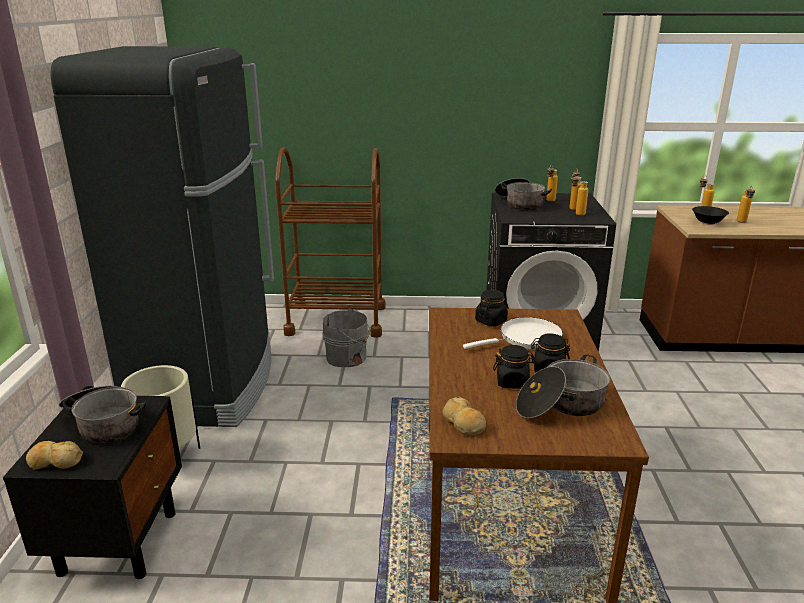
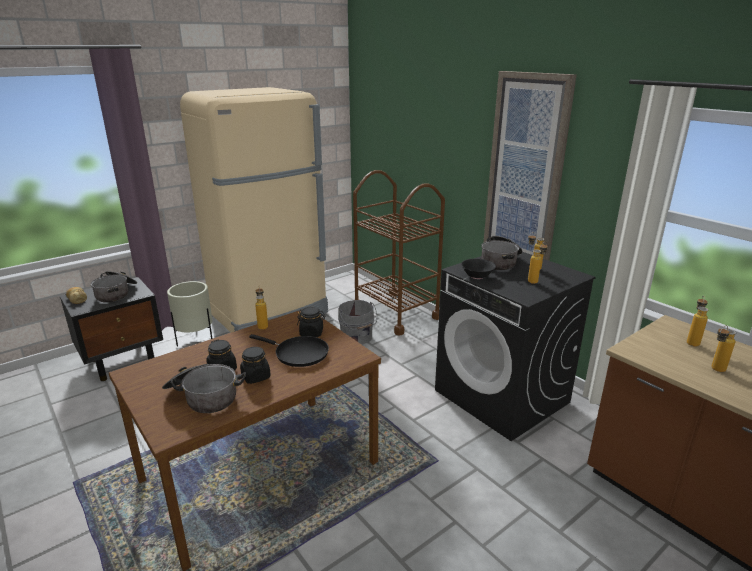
camera: 50 degrees right, 0 degrees up
black fridge [50,46,274,427] -> beige fridge [180,87,328,332]
bread [442,396,486,436] -> none
white frying pan [463,317,563,349] -> black frying pan [249,334,329,367]
bottle [571,174,588,216] -> bottle moved to [255,288,268,330]
black bowl [692,206,729,225] -> black bowl moved to [461,259,496,279]
none -> picture [483,71,577,261]

